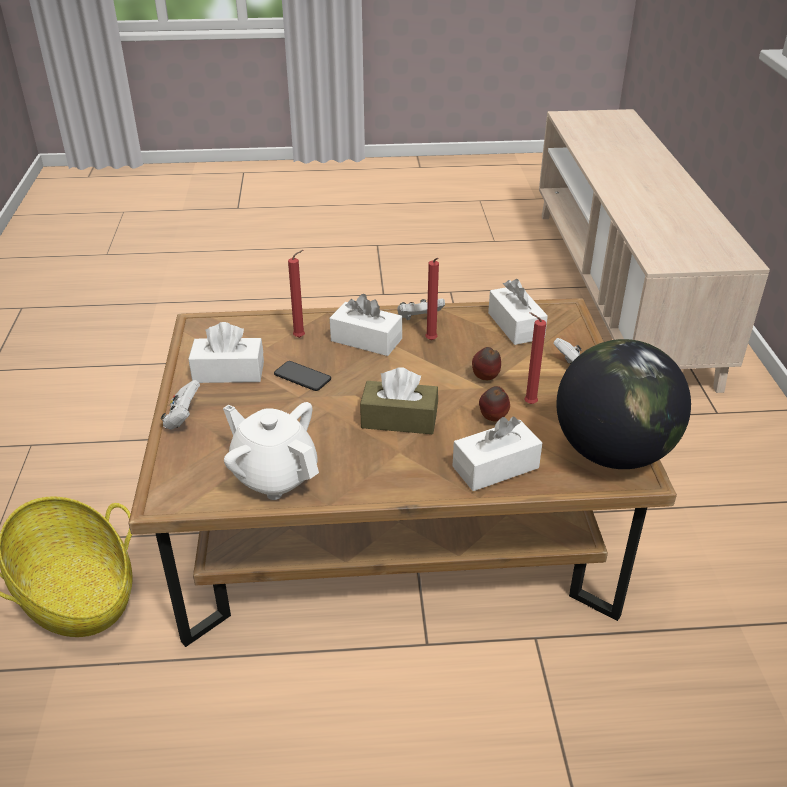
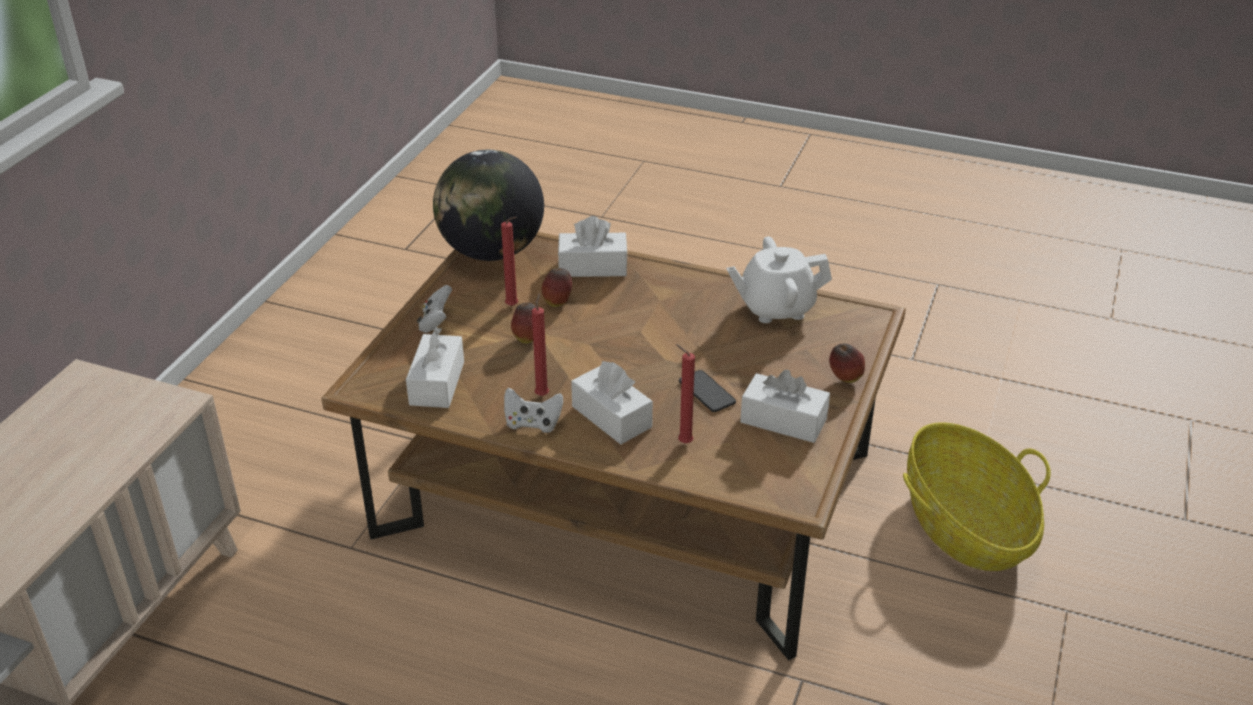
camera: 155 degrees left, 0 degrees up
white game controller [161,380,200,430] -> apple [829,344,865,383]
white teapot [223,402,319,500] -> white teapot turned 105 degrees clockwise [726,236,832,323]
brown tissue box [360,367,438,434] -> none

